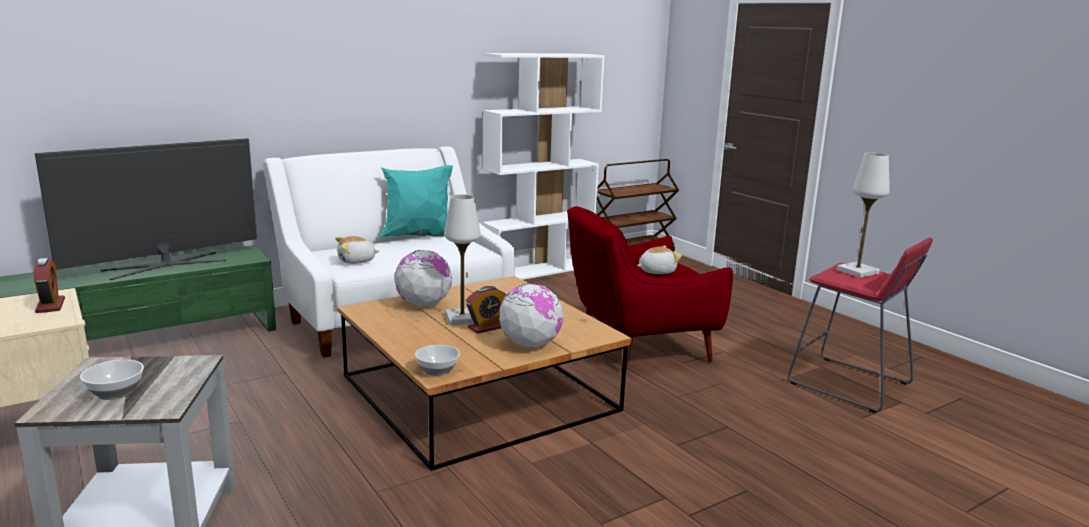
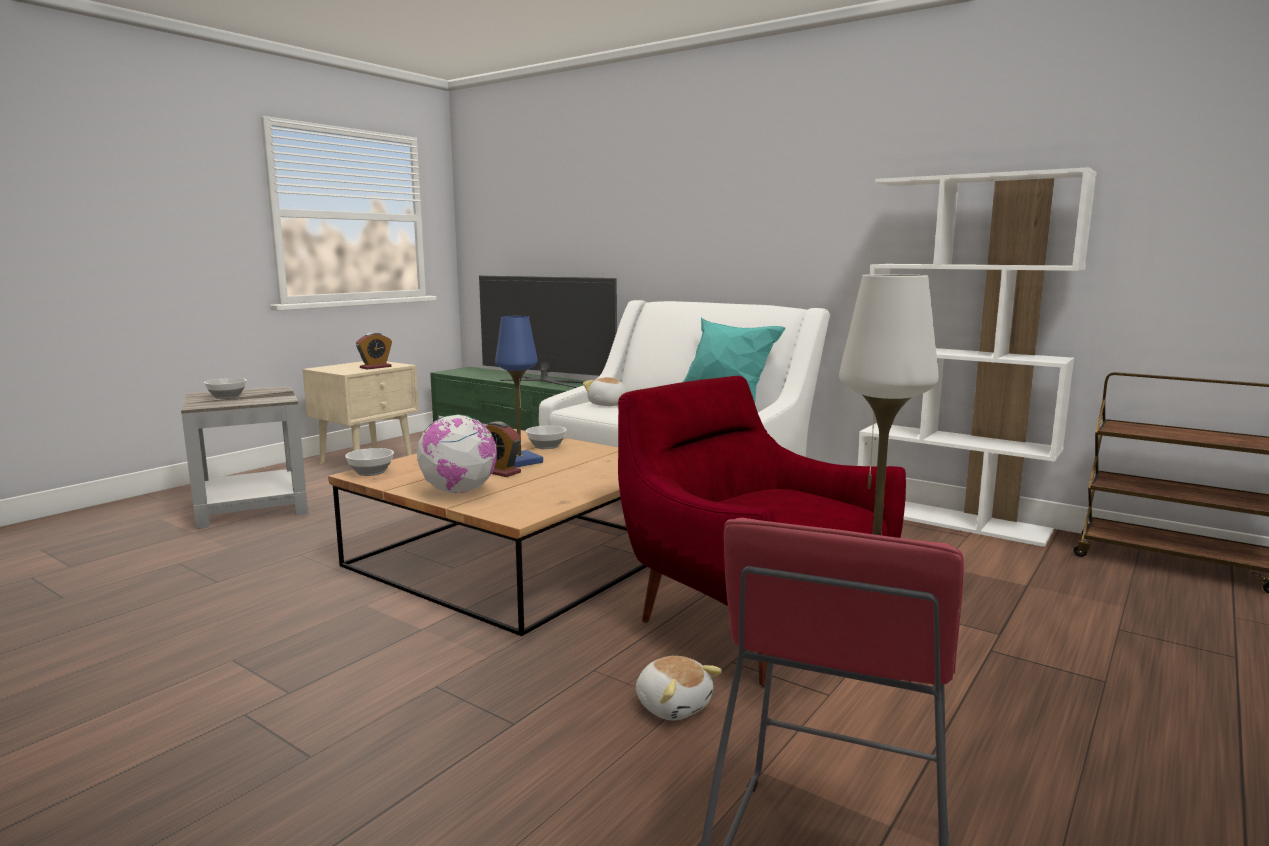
camera: 70 degrees right, 5 degrees down
globe [395,250,452,307] -> bowl [526,426,567,449]
white table lamp [444,194,481,325] -> blue table lamp [495,316,543,468]
plush toy [637,246,682,274] -> plush toy moved to [636,656,722,720]

